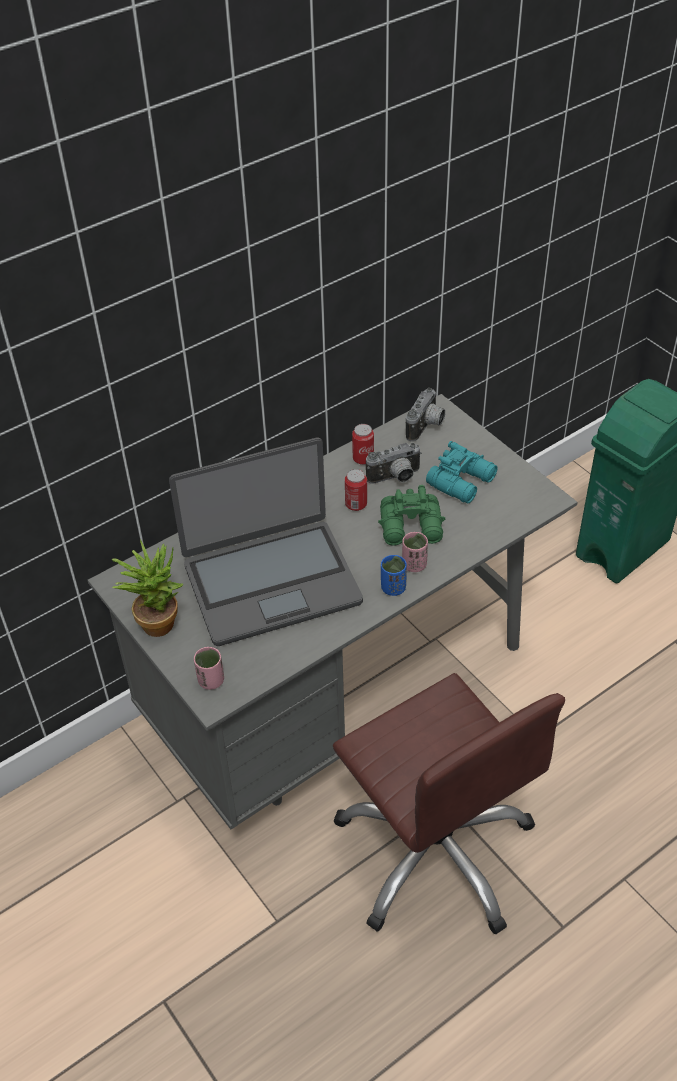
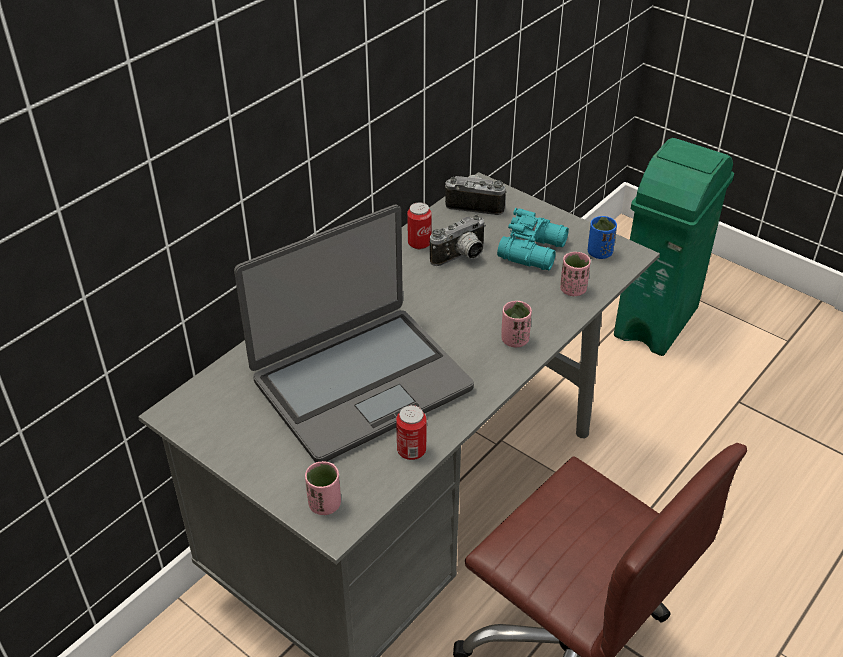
camera: 15 degrees left, 5 degrees down
potted plant [112,540,184,637] -> none
can [345,469,367,511] -> can moved to [396,405,427,460]
green binoculars [378,485,445,546] -> none
blue cup [381,555,407,596] -> blue cup moved to [588,216,617,259]
camera [406,388,445,442] -> camera turned 90 degrees counterclockwise [445,175,507,215]
none -> pink cup [560,252,591,296]

